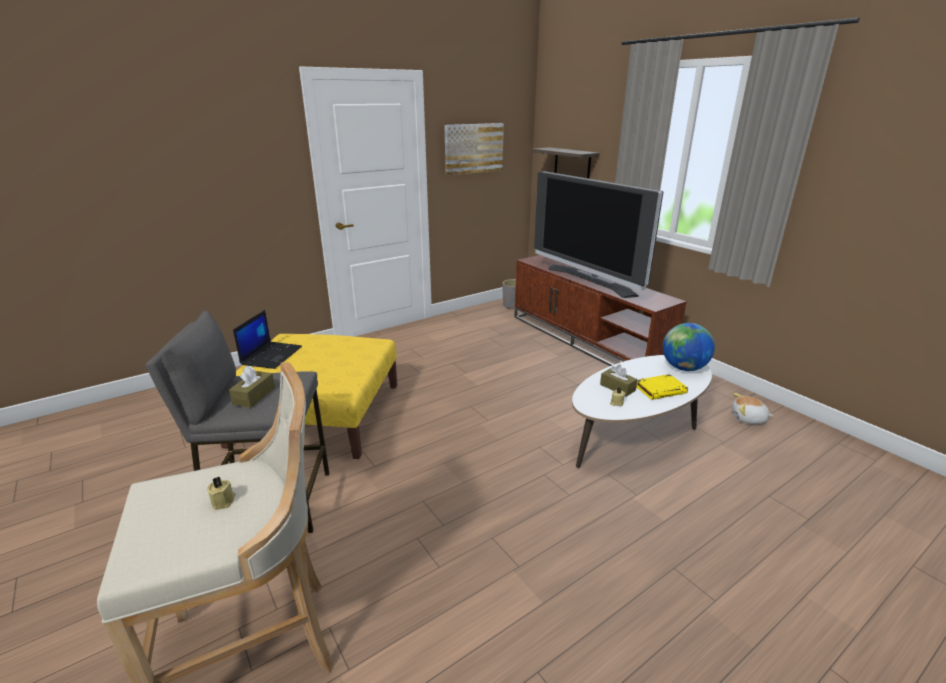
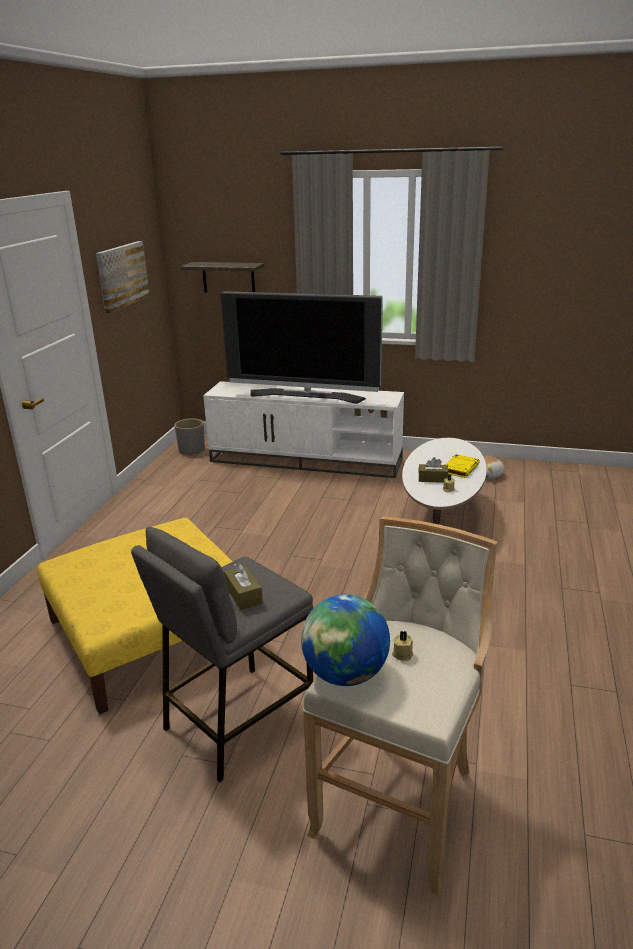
camera: 40 degrees left, 0 degrees up
laptop [233,310,302,369] -> none
brown tv stand [514,255,687,366] -> white tv stand [203,381,404,478]
globe [663,323,715,371] -> globe moved to [301,594,390,686]

